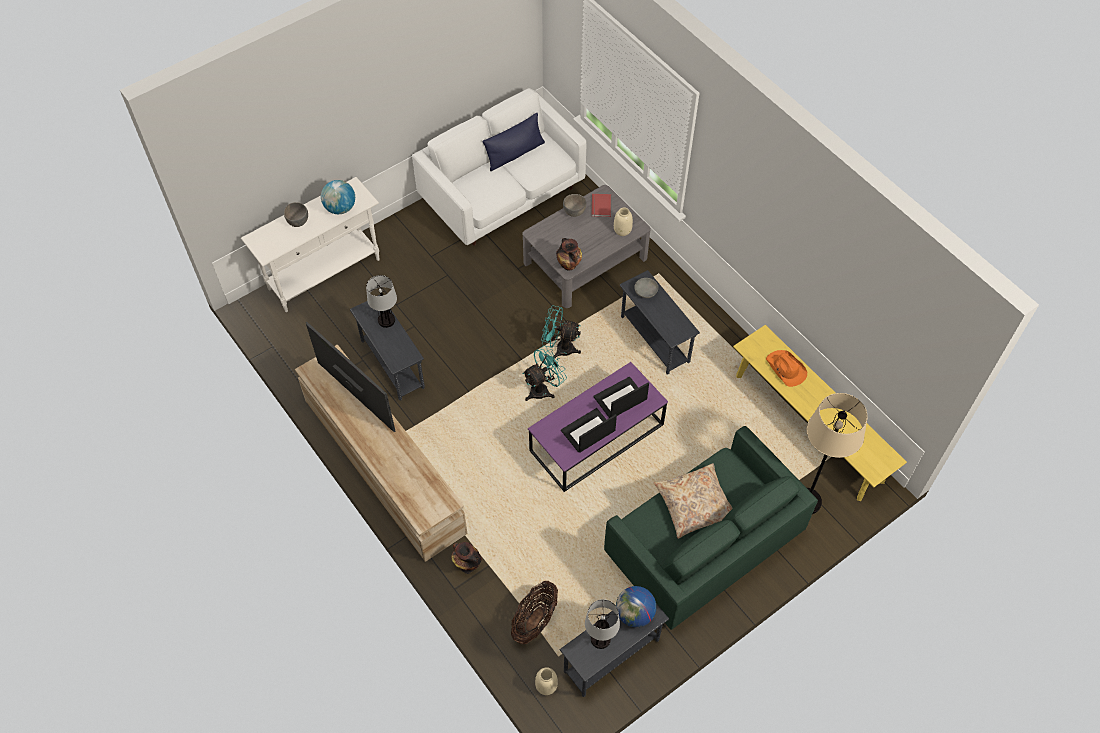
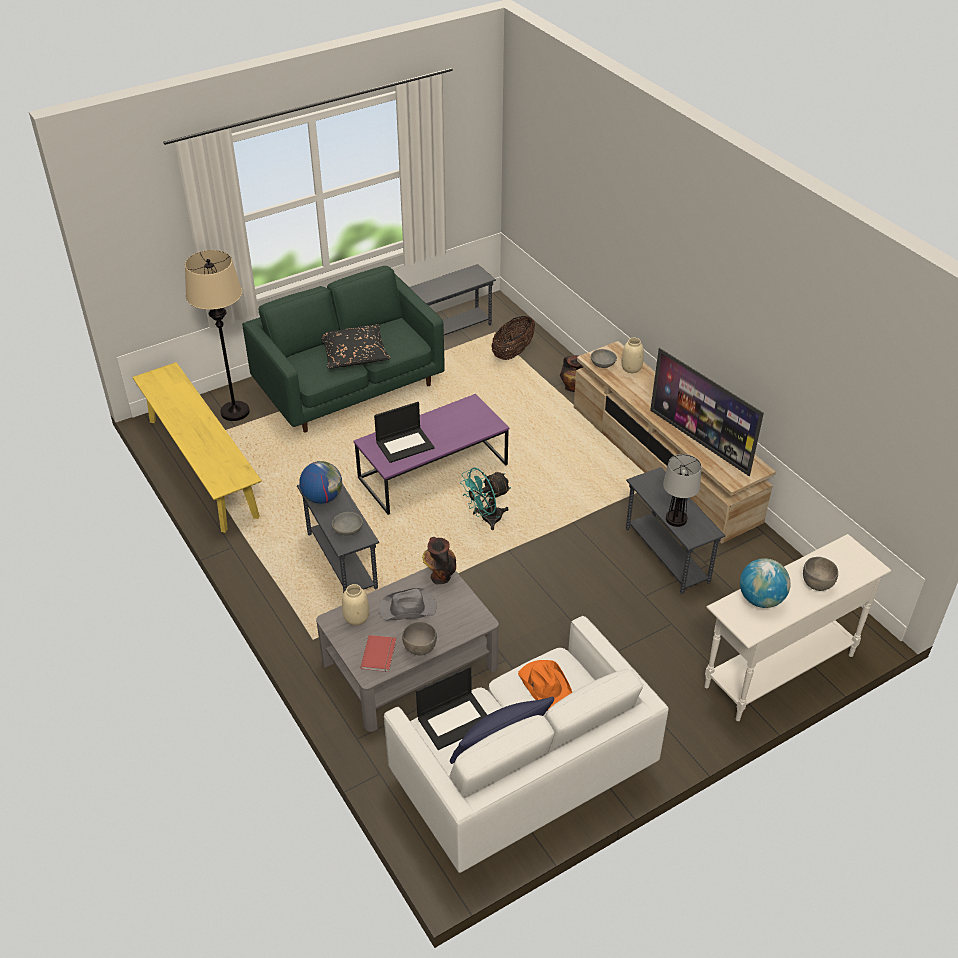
camera: 175 degrees left, 15 degrees down
beige vase [535,667,558,695] -> beige vase moved to [621,338,644,373]
turquoise fan [541,305,581,358] -> none
laptop [561,408,617,453] -> laptop moved to [416,666,487,750]
table lamp [585,599,620,649] -> none
globe [616,586,656,627] -> globe moved to [299,461,342,504]
beige pillow [654,463,733,539] -> black pillow [321,324,391,369]
orange hat [766,350,807,387] -> orange hat moved to [518,660,572,711]
none -> grey hat [378,588,437,620]
none -> grey bowl [591,349,617,368]

